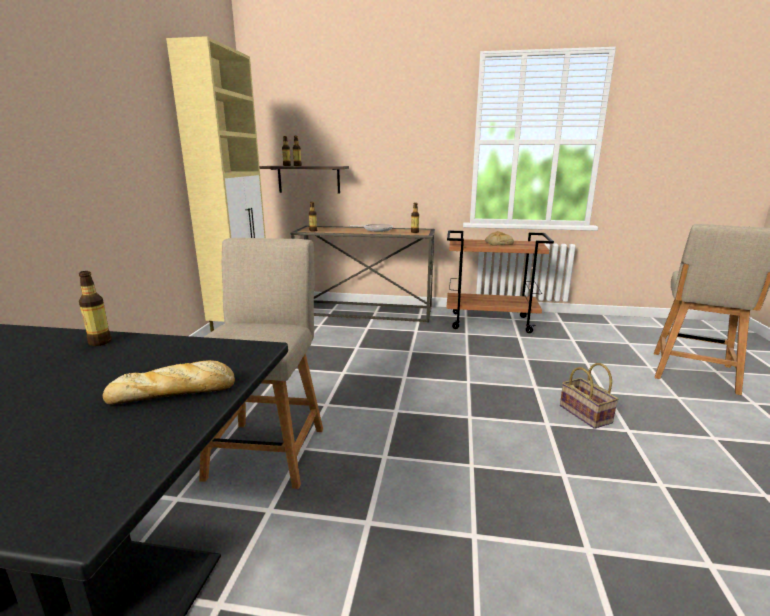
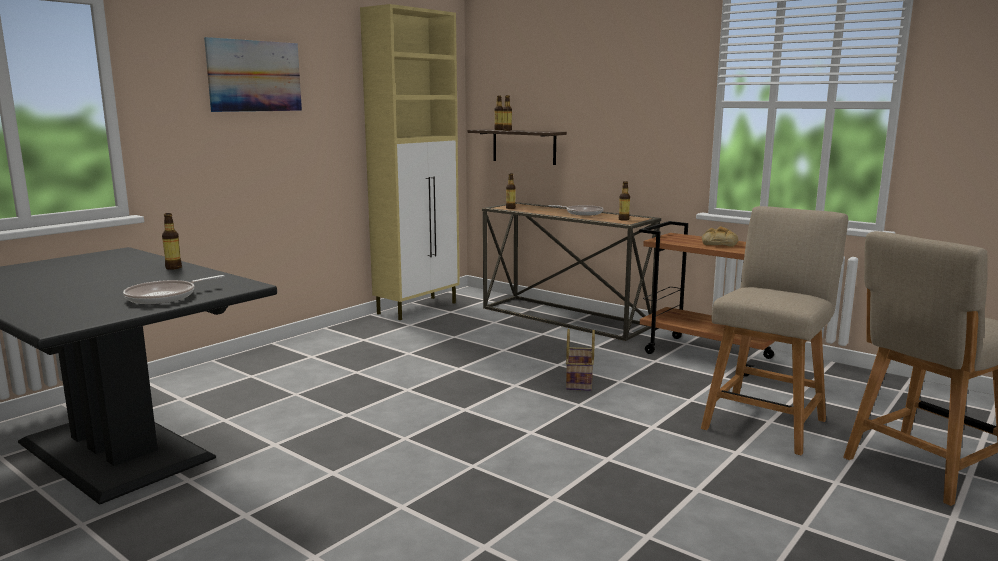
camera: 30 degrees right, 5 degrees down
bread [103,360,235,405] -> frying pan [123,275,224,304]
beige chair [199,238,323,489] -> beige chair moved to [701,206,848,455]
basket [560,363,618,429] -> basket moved to [566,329,595,391]
none -> picture [204,37,302,112]

